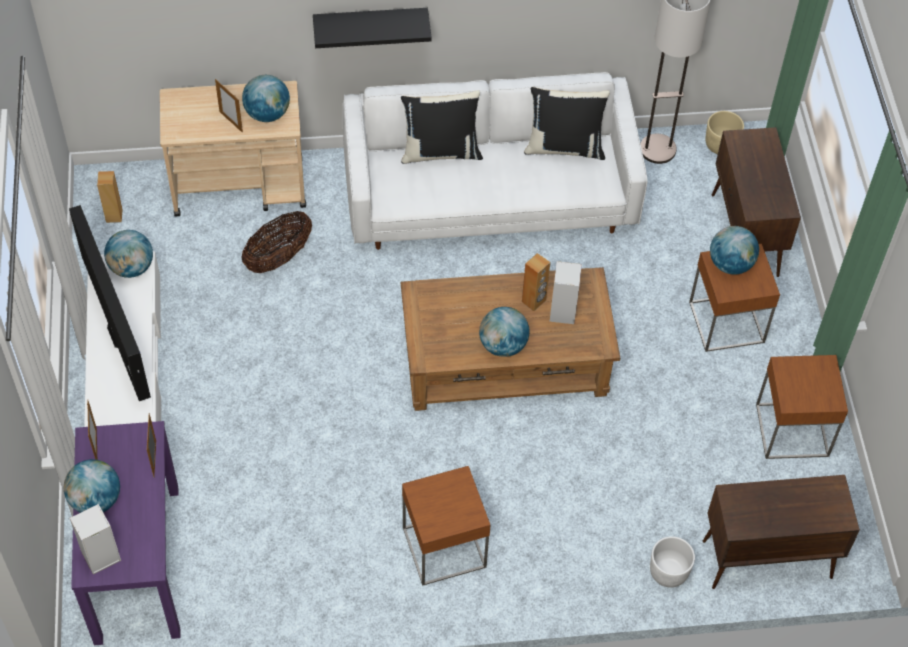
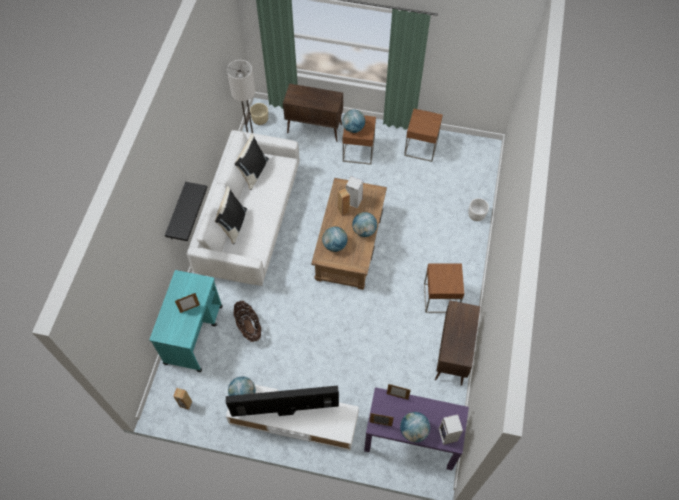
camera: 70 degrees left, 5 degrees up
beige cart [160,81,306,216] -> turquoise cart [149,270,223,372]
globe [242,75,290,122] -> globe moved to [322,227,348,252]
brown cabinet [703,475,860,589] -> brown cabinet moved to [435,300,481,386]

